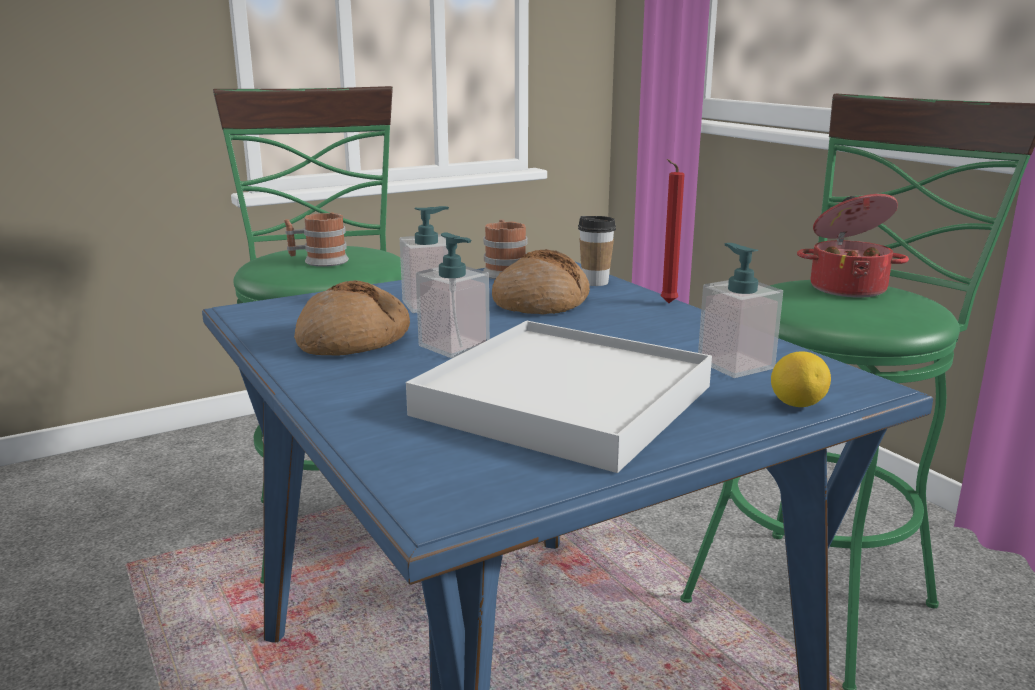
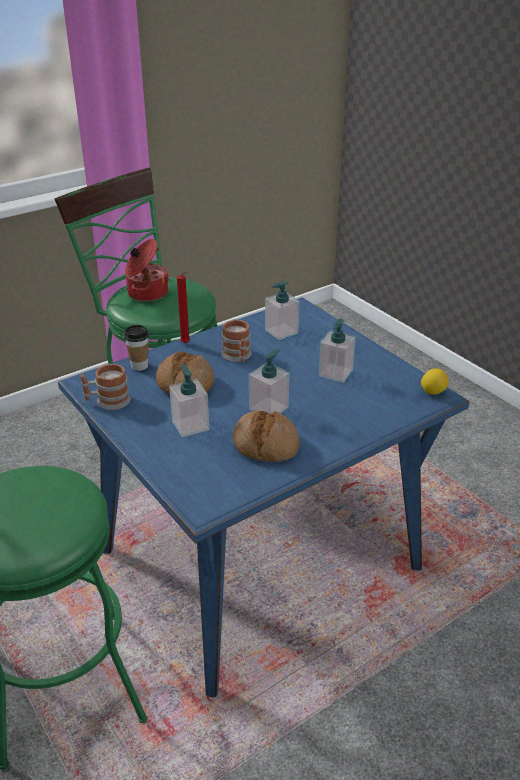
camera: 95 degrees left, 15 degrees up
mug [284,213,349,267] -> mug moved to [221,319,252,362]
white tray [406,321,712,473] -> soap dispenser [319,319,356,383]
lemon [771,351,831,407] -> lemon moved to [421,368,449,395]

